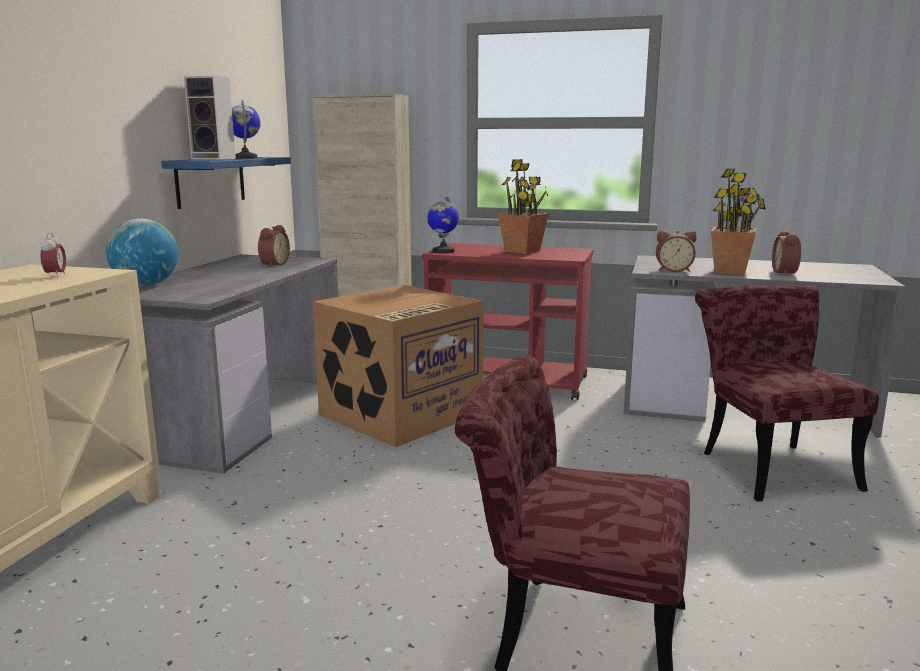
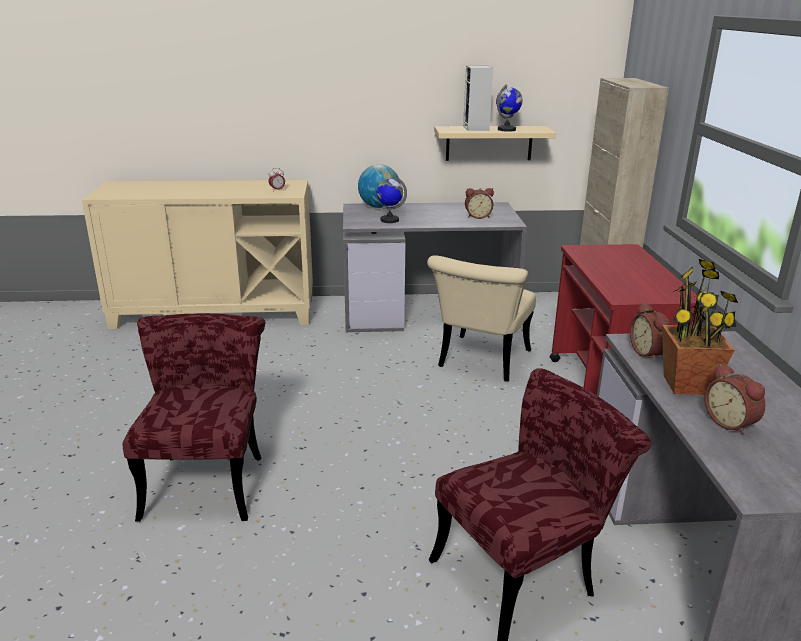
camera: 70 degrees right, 10 degrees up
blue shelf [161,157,291,209] -> beige shelf [434,126,556,161]
cardboard box [313,285,484,447] -> beige chair [427,255,536,382]
globe [427,197,459,253] -> globe moved to [377,176,407,223]
potted plant [498,159,549,254] -> none
alarm clock [772,230,801,275] -> alarm clock turned 105 degrees counterclockwise [704,364,765,435]

